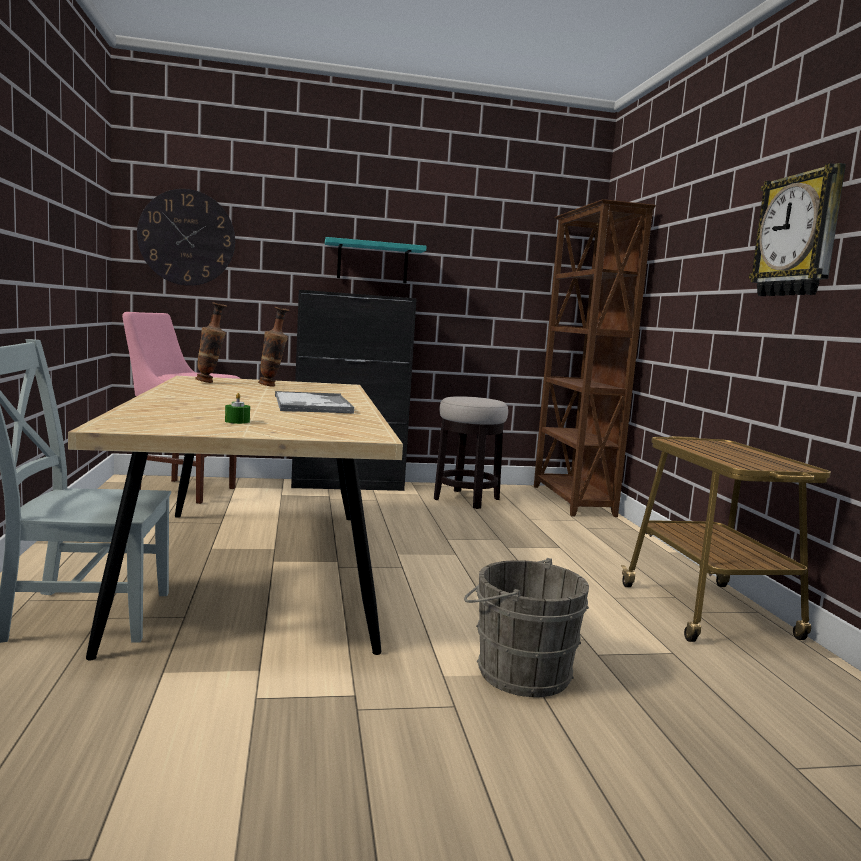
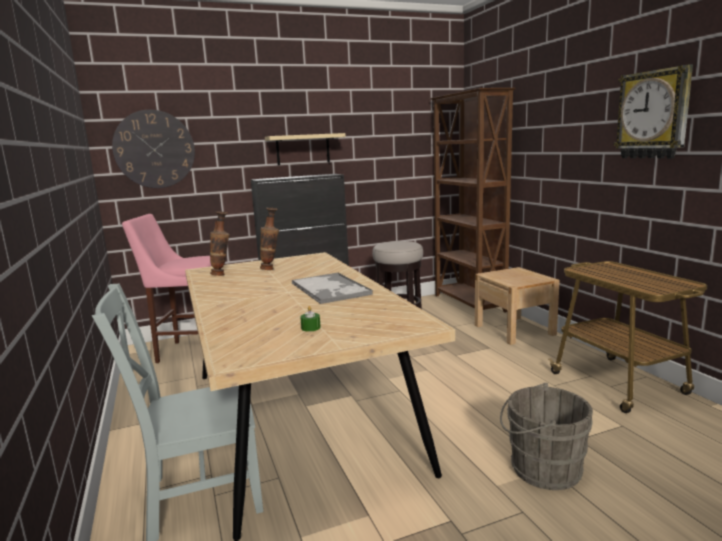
camera: 10 degrees left, 5 degrees up
turquoise shelf [325,237,427,283] -> beige shelf [265,133,346,165]
none -> beige nightstand [475,267,560,345]

